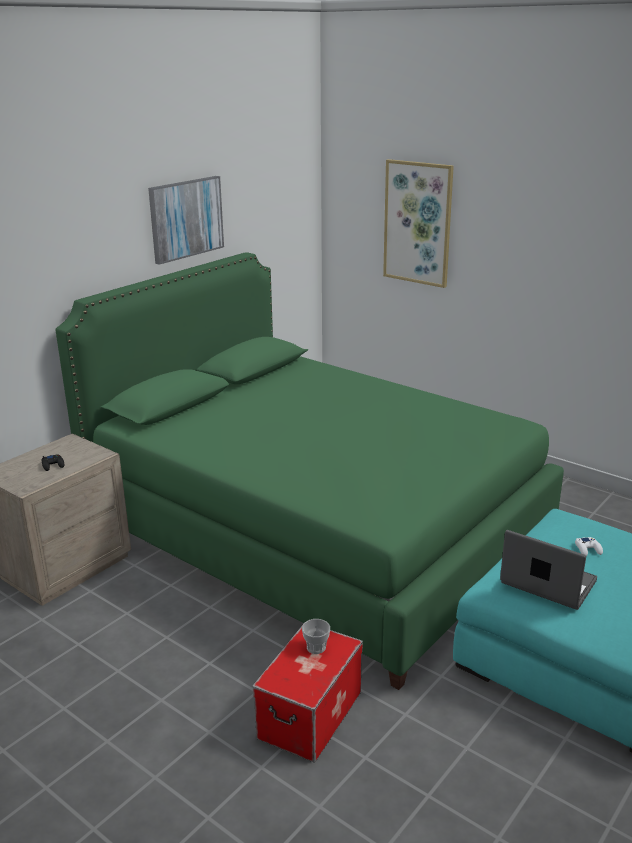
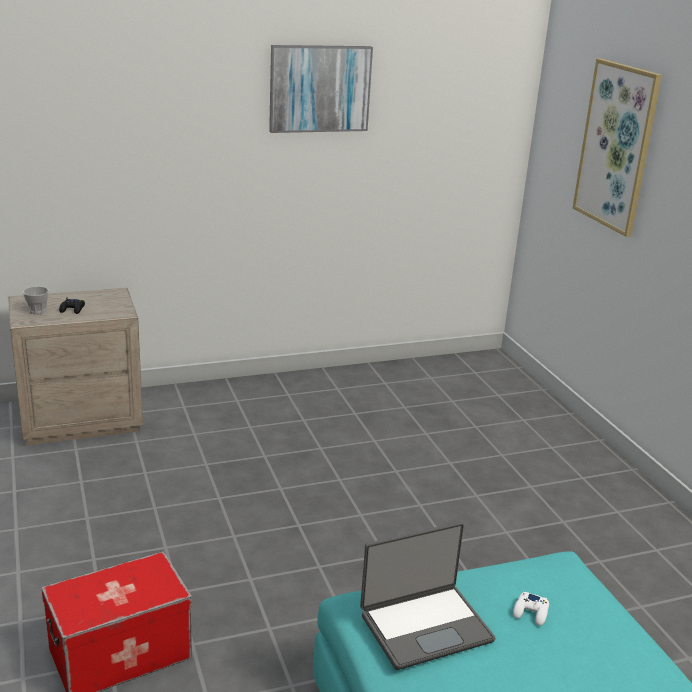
camera: 30 degrees right, 0 degrees up
green bed [56,252,564,690] -> none
cup [302,619,330,654] -> cup moved to [23,286,49,315]
laptop [500,530,597,610] -> laptop turned 90 degrees clockwise [360,522,495,670]

